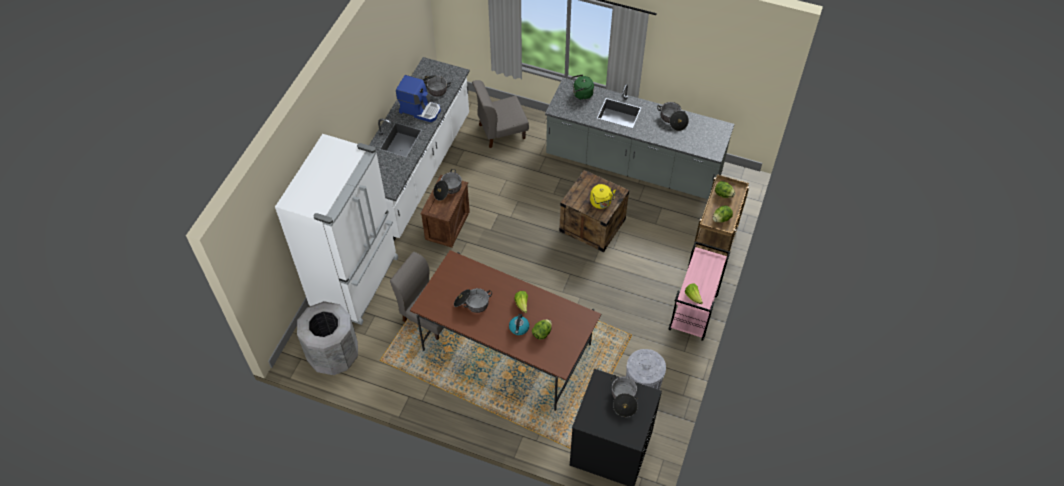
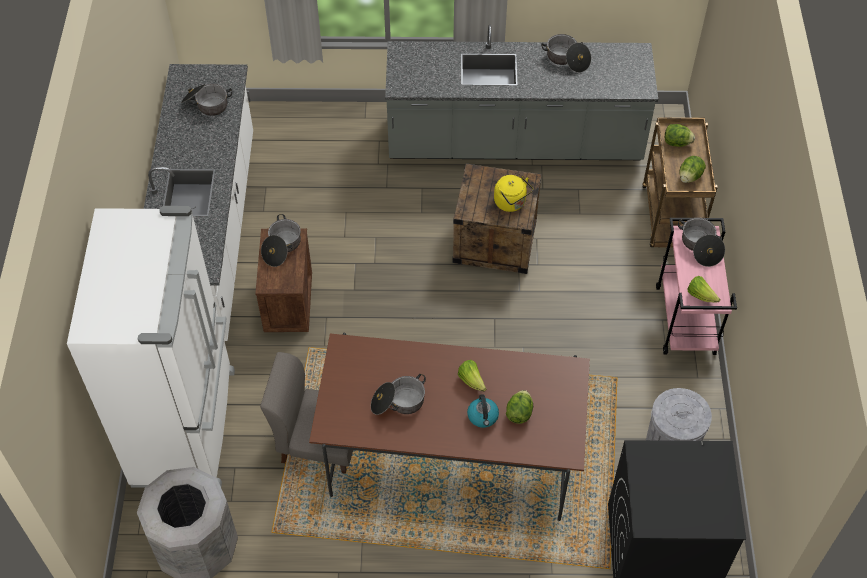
camera: 20 degrees left, 0 degrees up
coffee machine [396,75,441,122] -> none
grey chair [472,80,529,148] -> none
green kettle [571,74,594,100] -> none
cooking pot [611,375,638,417] -> cooking pot moved to [678,217,725,267]

